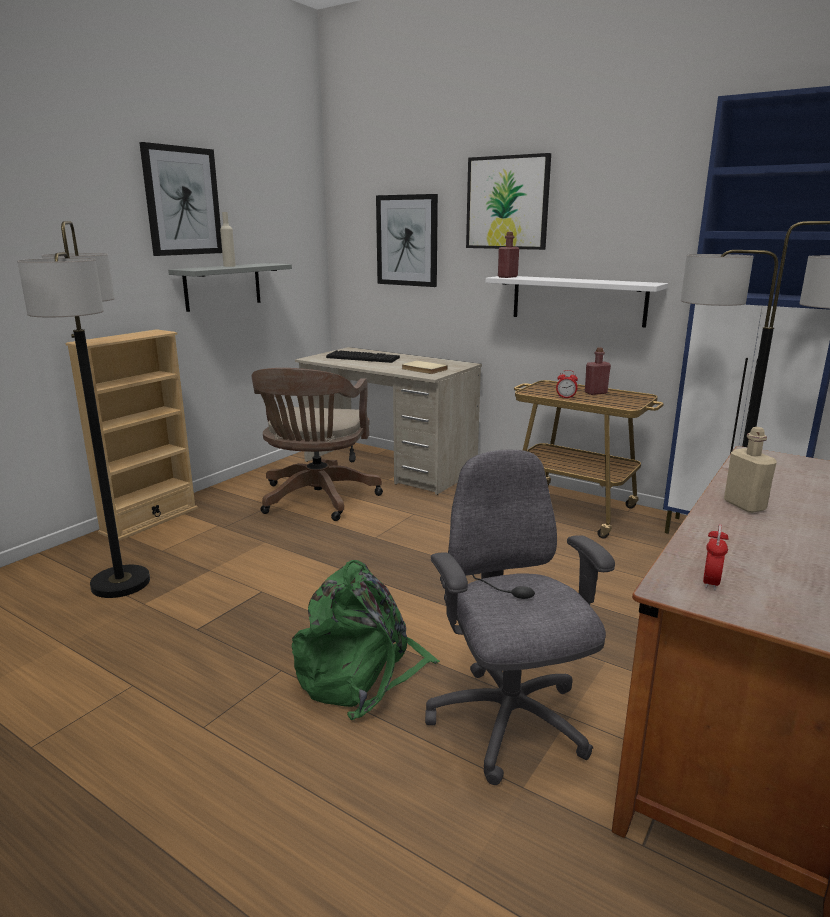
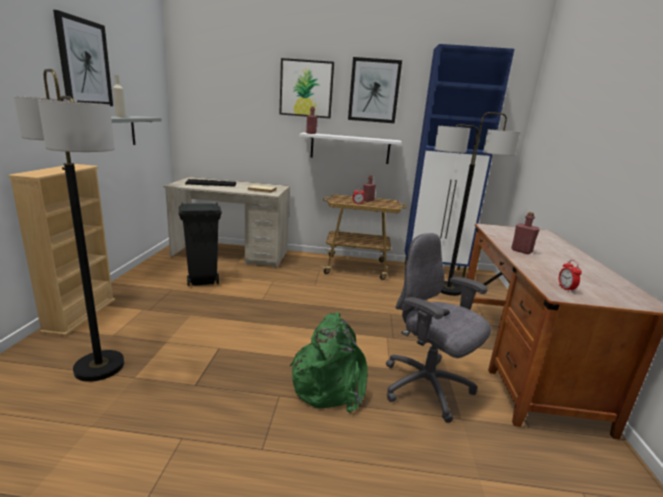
camera: 30 degrees left, 0 degrees up
brown office chair [252,368,383,521] -> black trash can [179,202,222,286]
picture [376,194,438,287] -> picture moved to [348,57,402,123]
beige bottle [724,427,777,513] -> red bottle [511,212,540,254]

